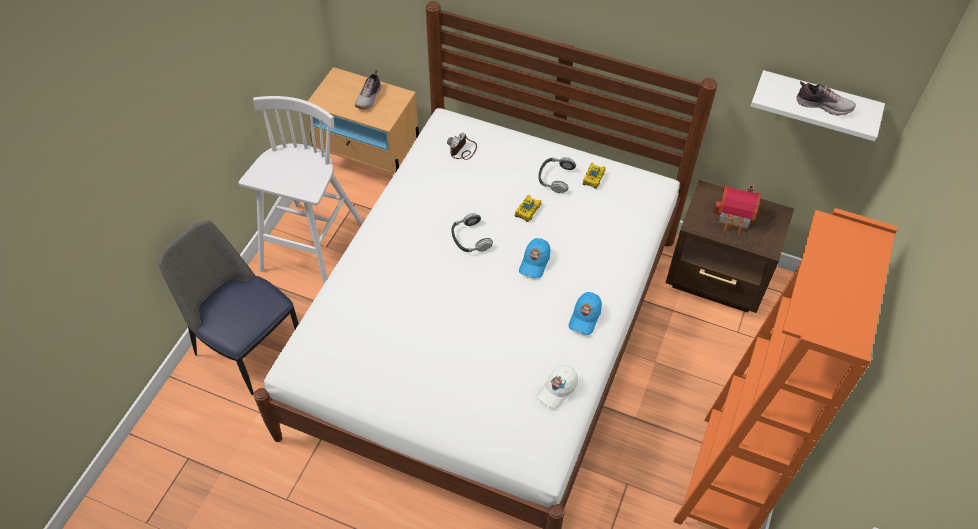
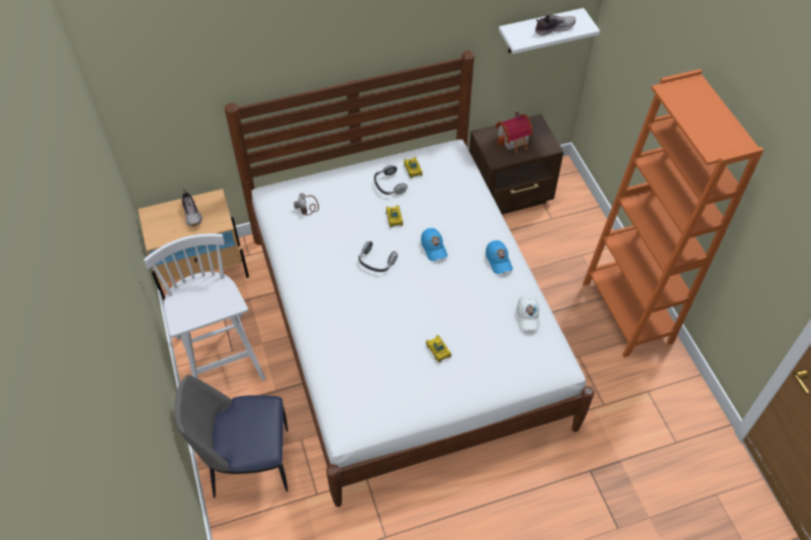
camera: 40 degrees left, 0 degrees up
none -> toy car [426,335,451,363]

